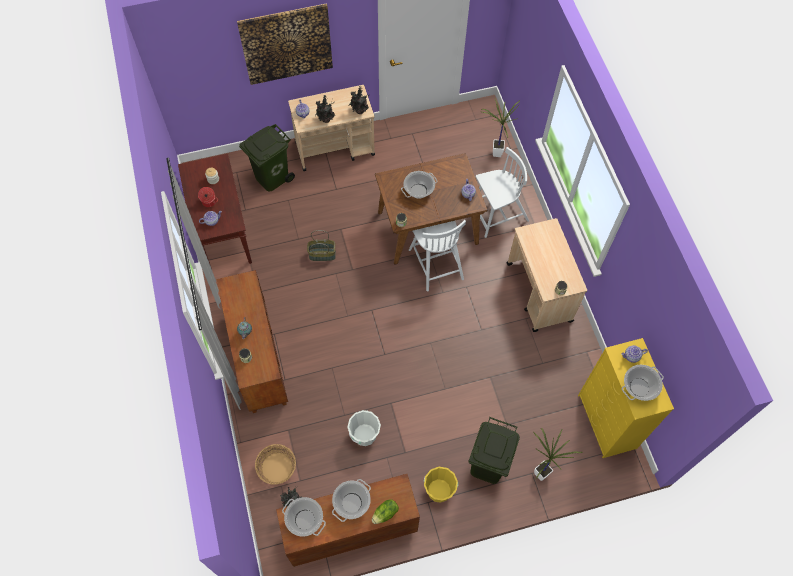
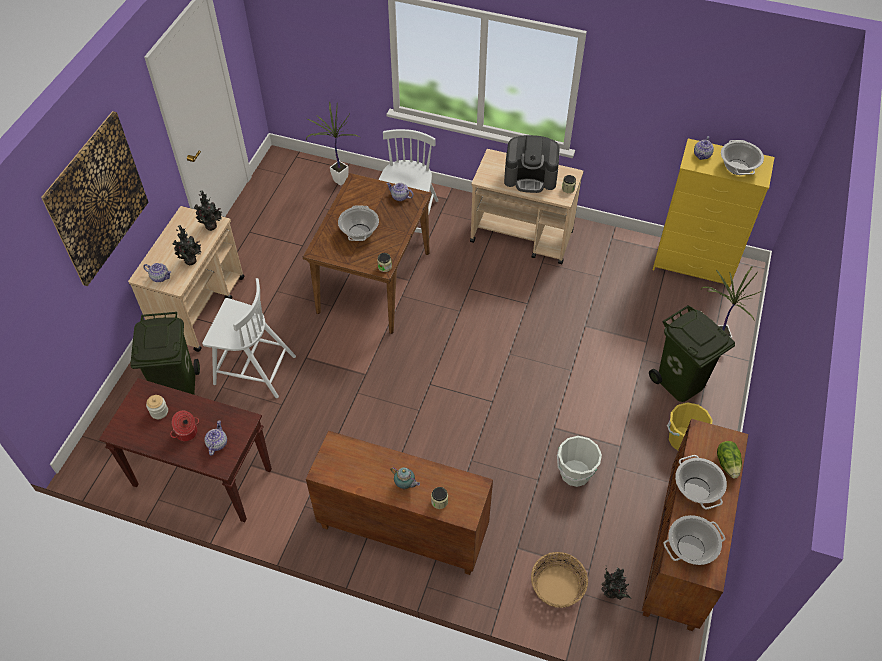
camera: 55 degrees left, 10 degrees down
basket [307,230,336,261] -> none
white chair [409,220,466,291] -> white chair moved to [202,278,296,398]
none -> coffee machine [504,135,560,193]

